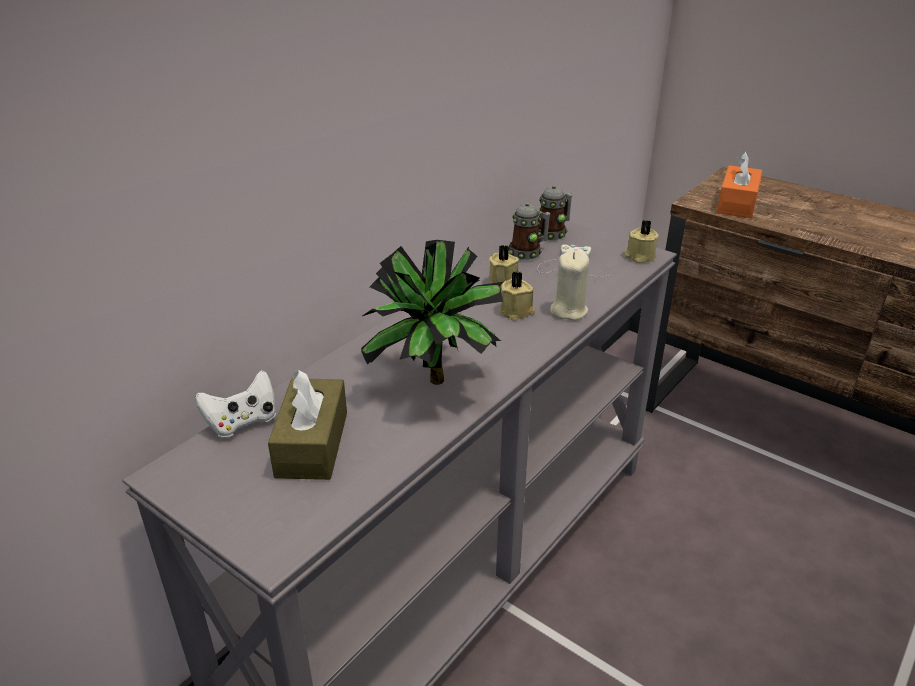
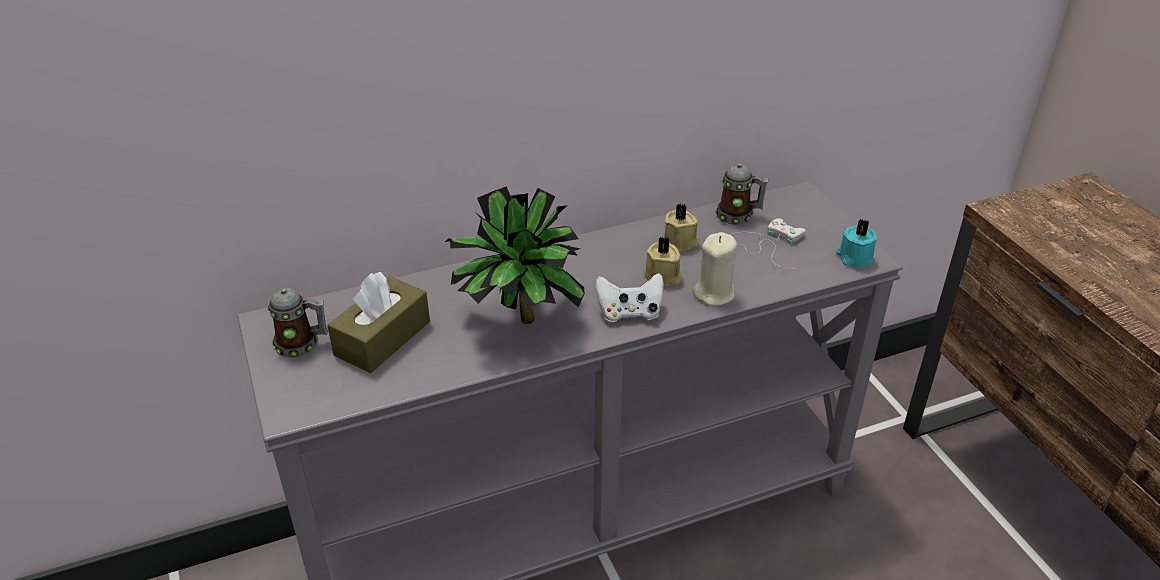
camera: 30 degrees right, 5 degrees up
white game controller [195,370,276,438] -> white game controller moved to [595,273,664,322]
mug [538,185,573,240] -> mug moved to [267,288,327,358]
beige candle [624,220,659,263] -> turquoise candle [836,219,877,267]
orange tissue box [717,151,762,218] -> none

